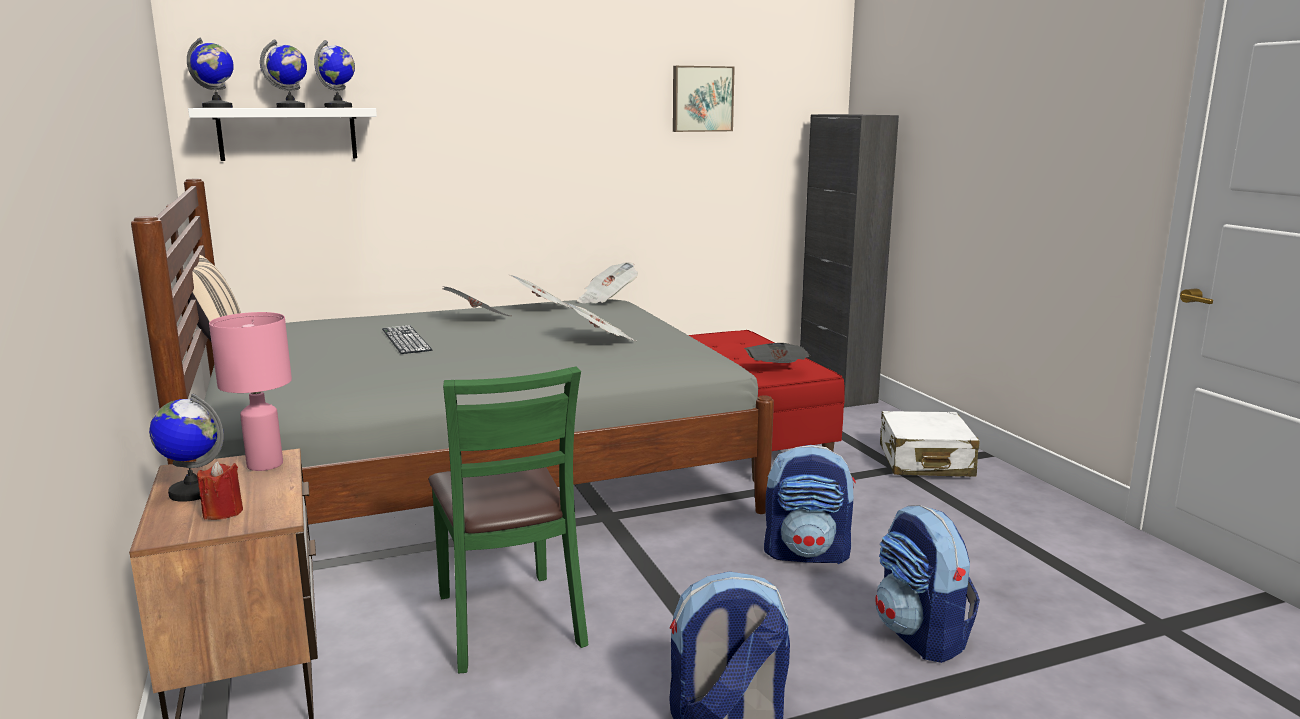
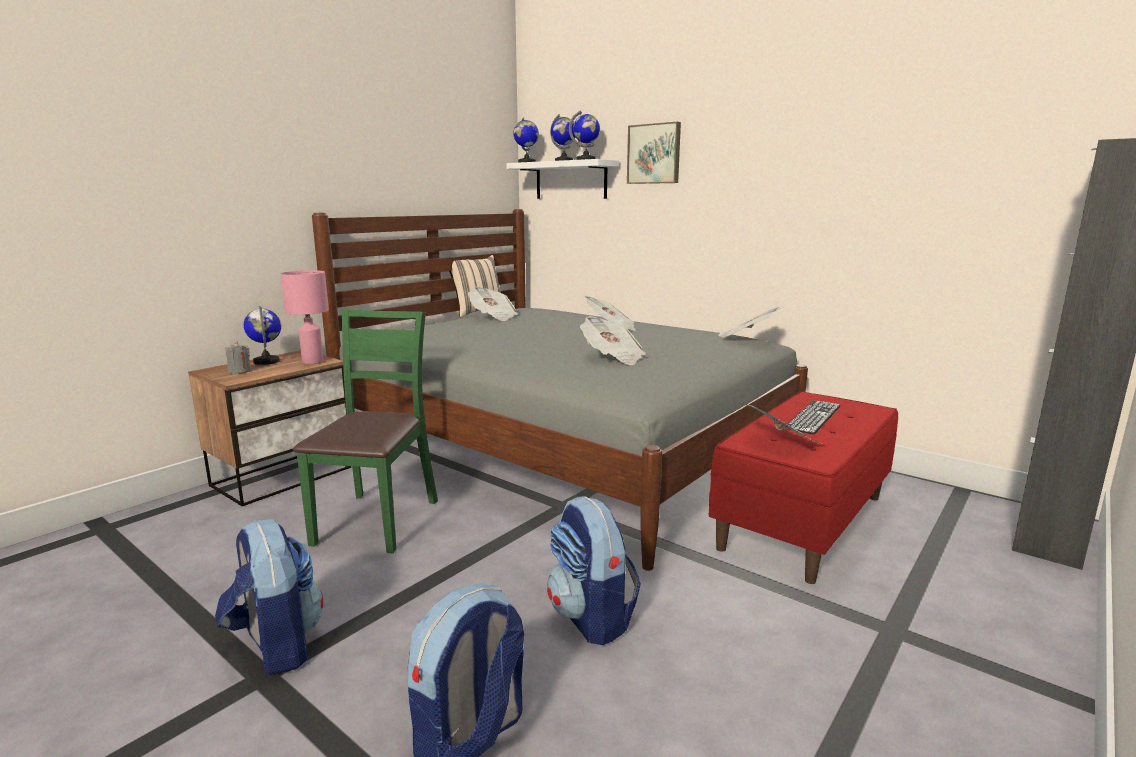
camera: 60 degrees right, 0 degrees up
red candle [197,461,243,520] -> grey candle [225,342,251,374]
keyboard [382,325,432,354] -> keyboard moved to [787,400,841,434]
green chair [429,367,588,673] -> green chair turned 150 degrees clockwise [293,310,438,553]
newspaper [510,275,572,308] -> newspaper moved to [468,287,518,321]
picture [673,66,735,132] -> picture moved to [627,122,681,184]
white suitcase [880,411,980,477] -> none

